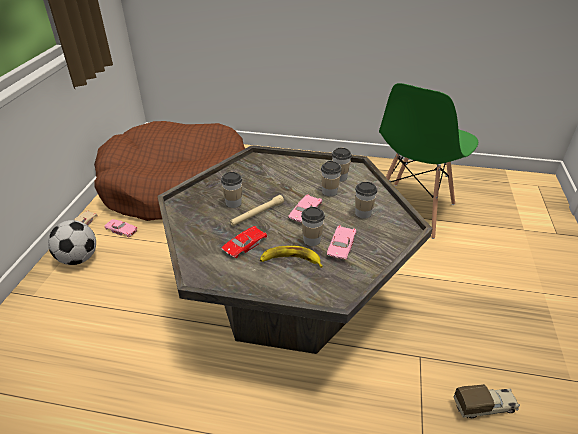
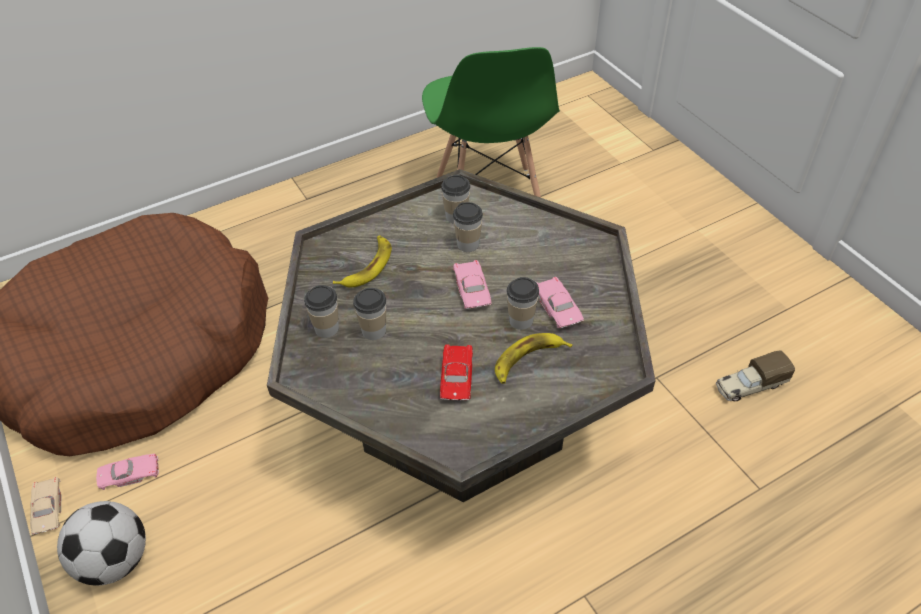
camera: 40 degrees left, 10 degrees up
beige flashlight [230,195,284,226] -> none
cup [355,182,377,219] -> cup moved to [304,285,339,338]
toy truck [454,384,520,418] -> toy truck turned 150 degrees counterclockwise [716,350,795,401]
none -> banana [333,236,392,287]

